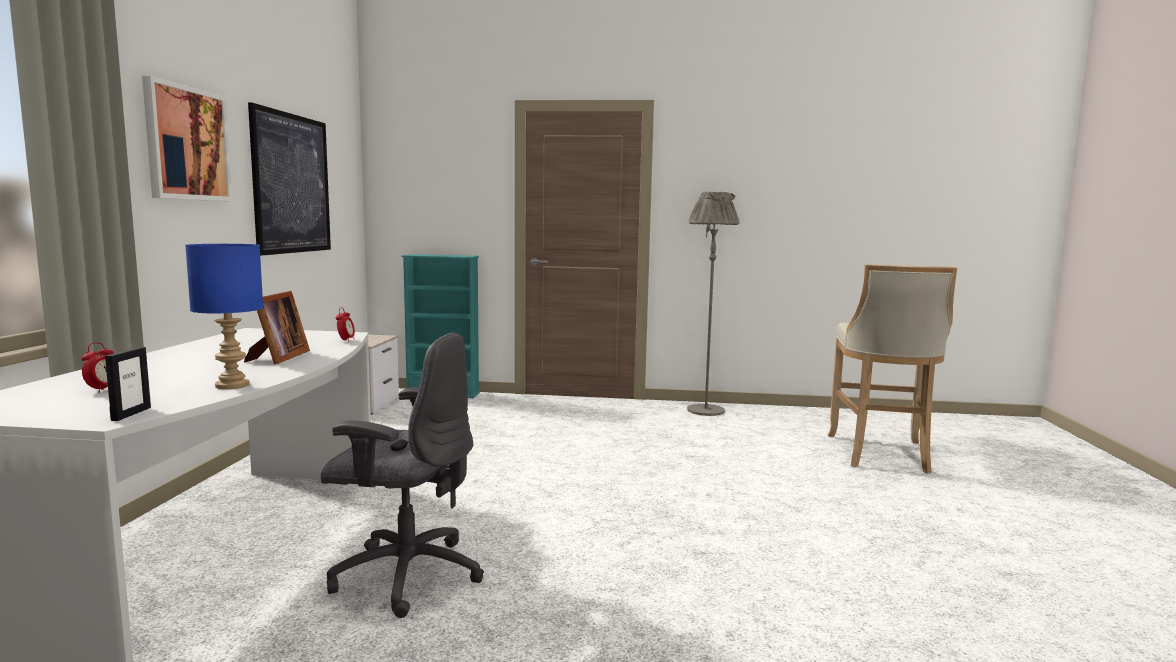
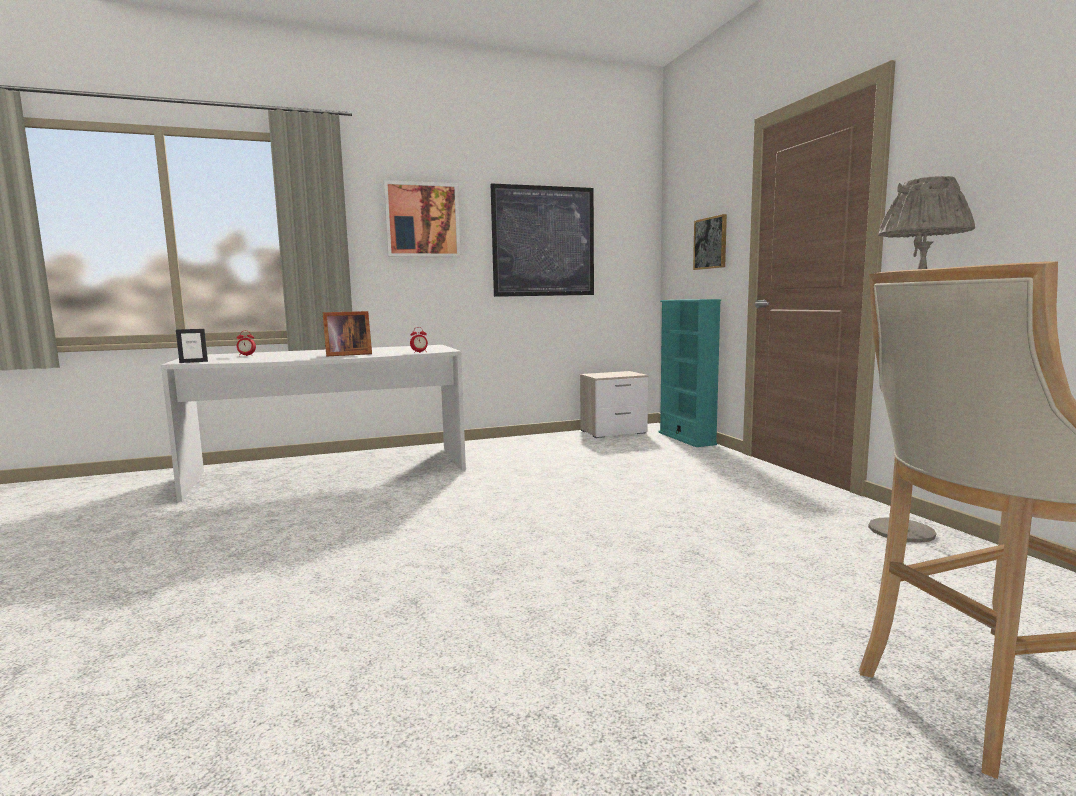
camera: 65 degrees right, 0 degrees up
blue table lamp [185,244,263,389] -> none
grey office chair [321,333,484,618] -> none
none -> picture [693,214,727,270]

